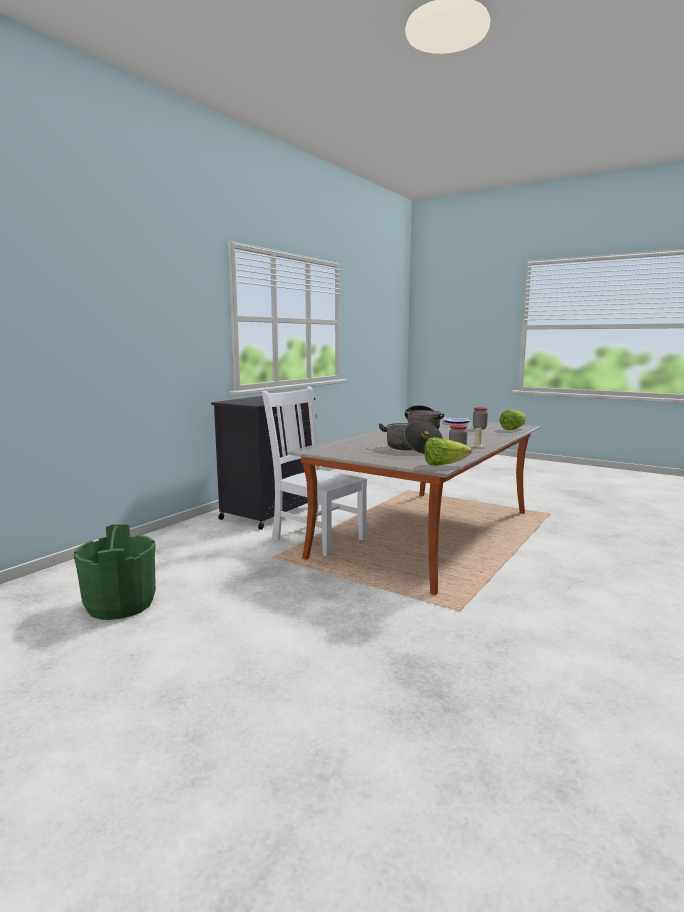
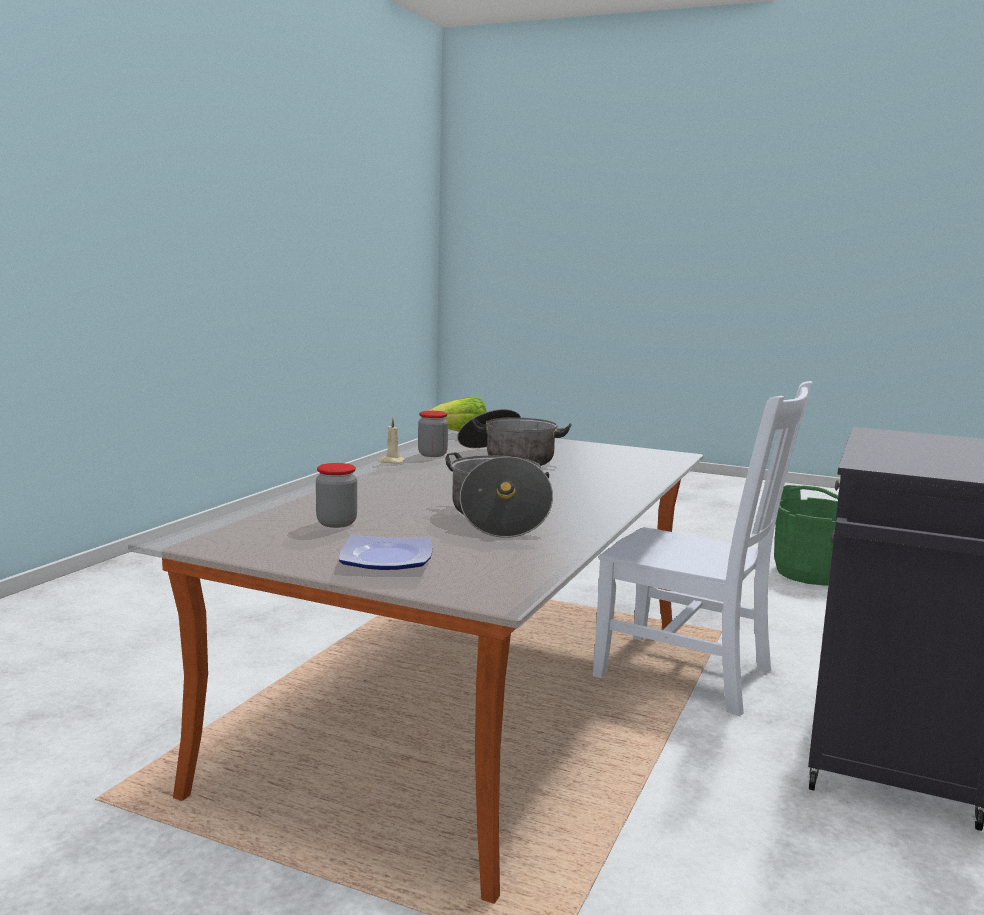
camera: 170 degrees right, 0 degrees up
lettuce [499,409,526,430] -> none

